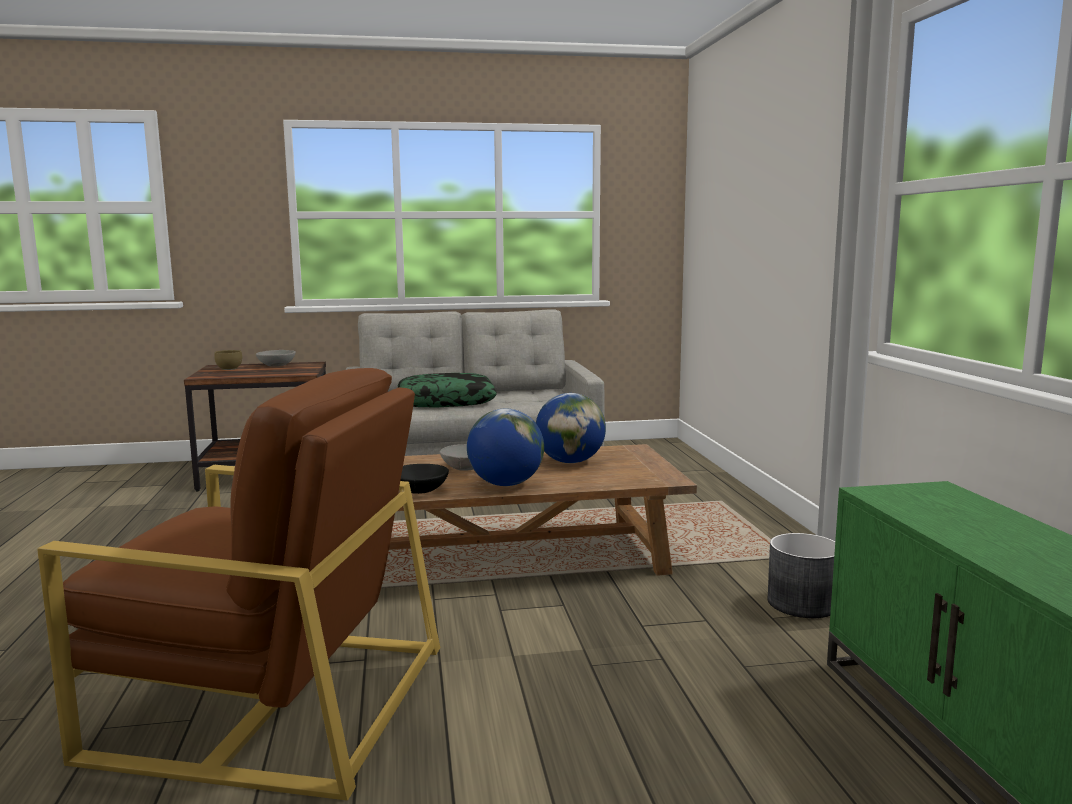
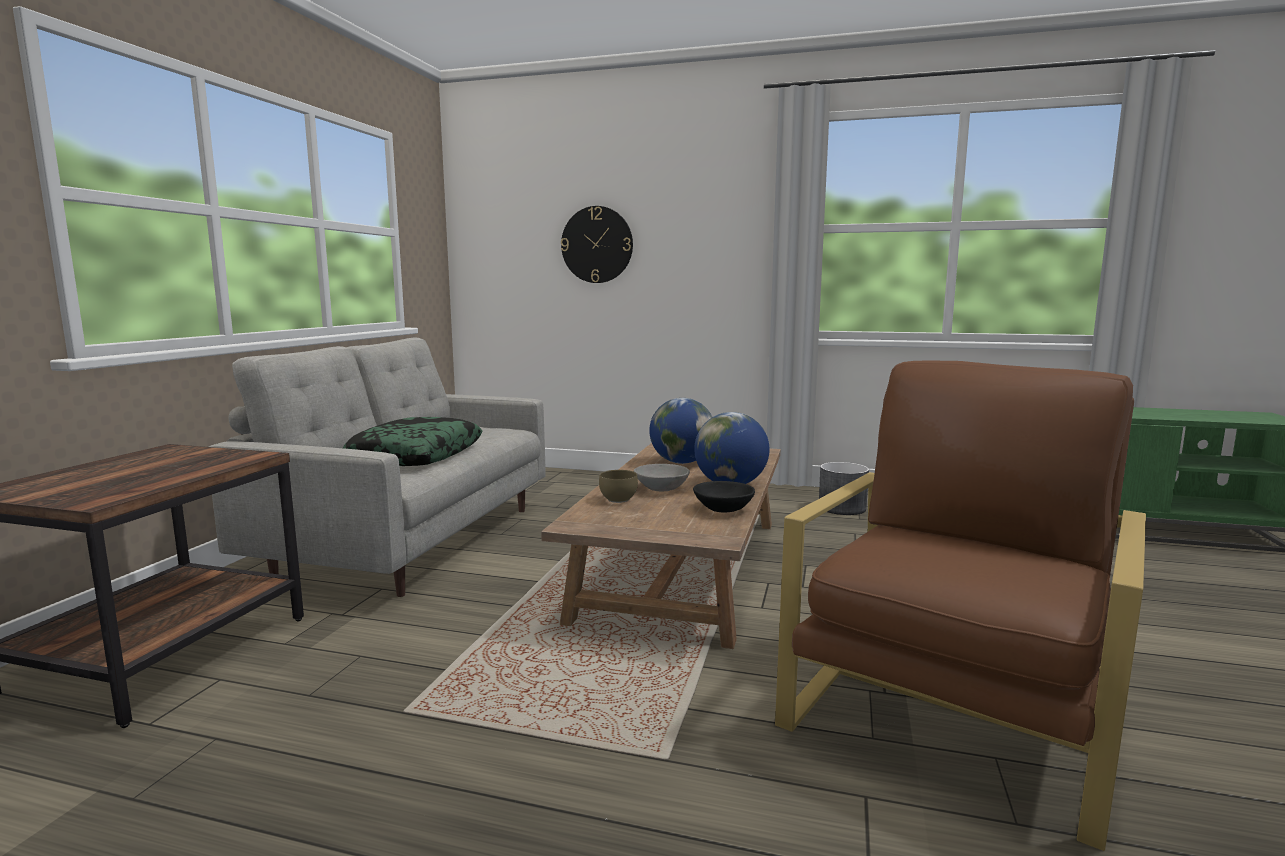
camera: 65 degrees left, 0 degrees up
brown bowl [214,350,242,370] -> brown bowl moved to [599,470,638,503]
grey bowl [256,350,296,367] -> none
none -> wall clock [561,206,633,283]

